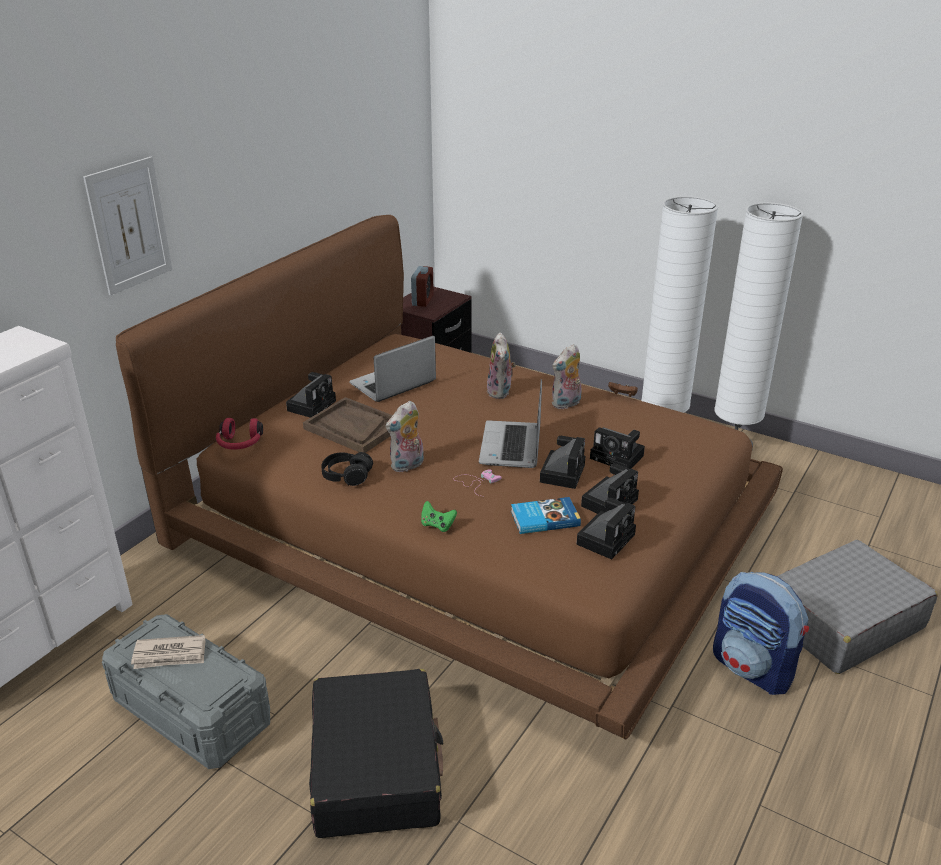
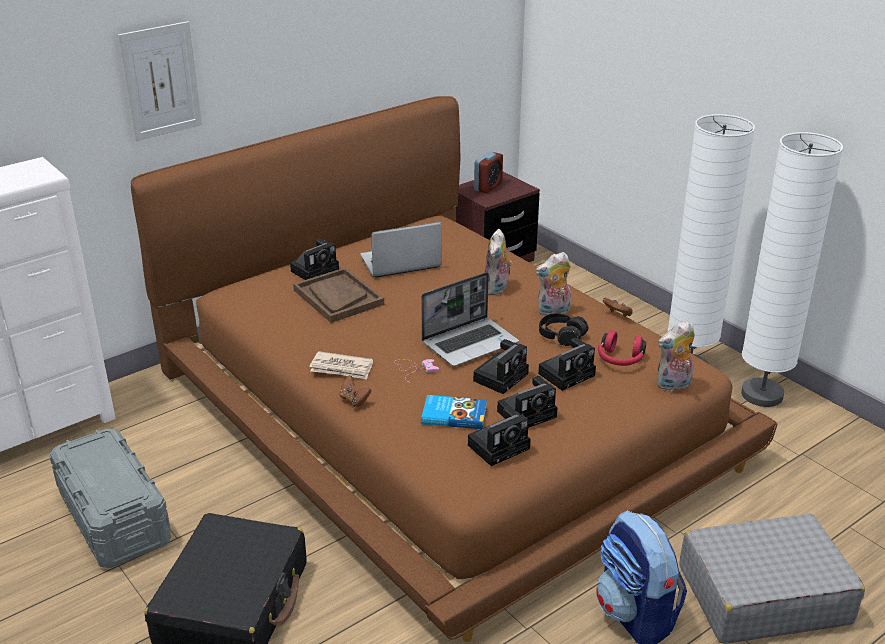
camera: 20 degrees right, 0 degrees up
newspaper [131,635,205,669] -> newspaper moved to [309,351,373,380]
red headphones [216,418,263,450] -> red headphones moved to [598,330,646,366]
black headphones [321,452,373,486] -> black headphones moved to [539,313,588,346]
plush toy [385,401,424,473] -> plush toy moved to [657,321,695,391]
green game controller [421,501,457,532] -> brown game controller [339,375,371,407]
laptop [479,379,542,468] -> laptop turned 150 degrees counterclockwise [421,272,519,366]
camera [590,427,645,469] -> camera turned 90 degrees counterclockwise [538,338,596,391]

